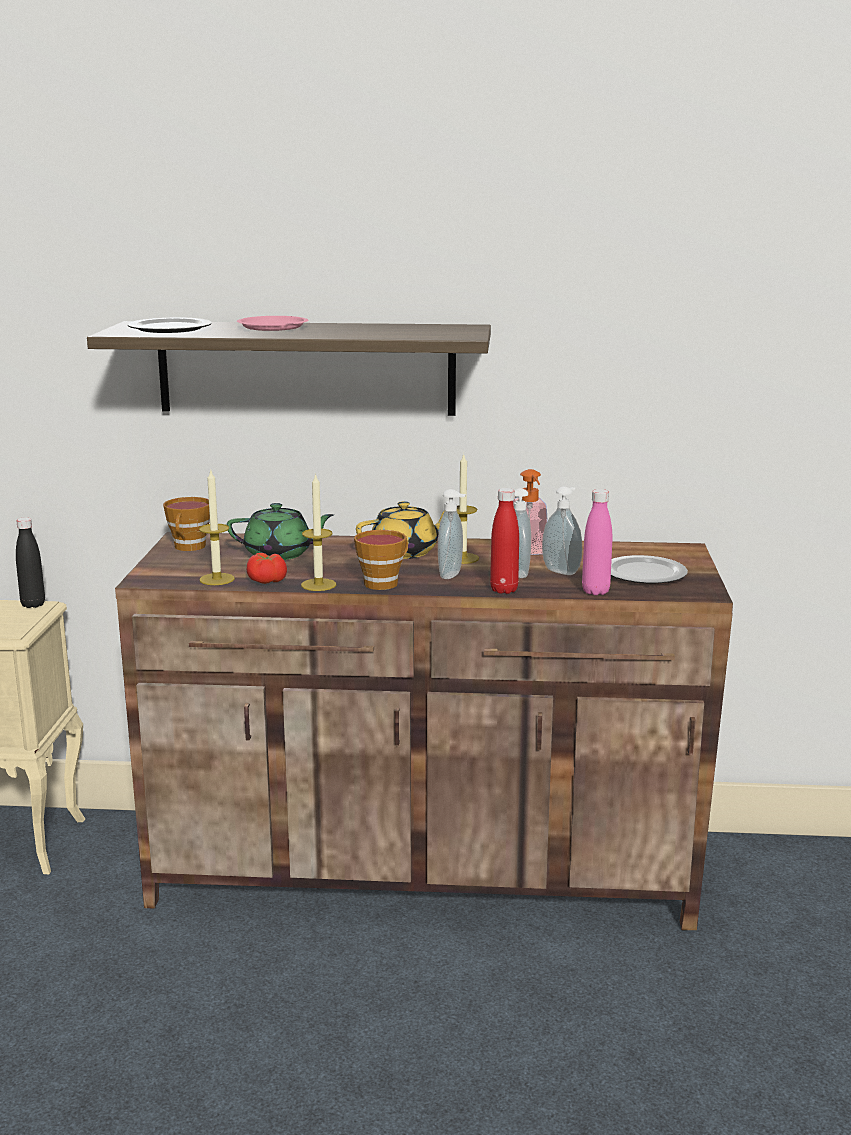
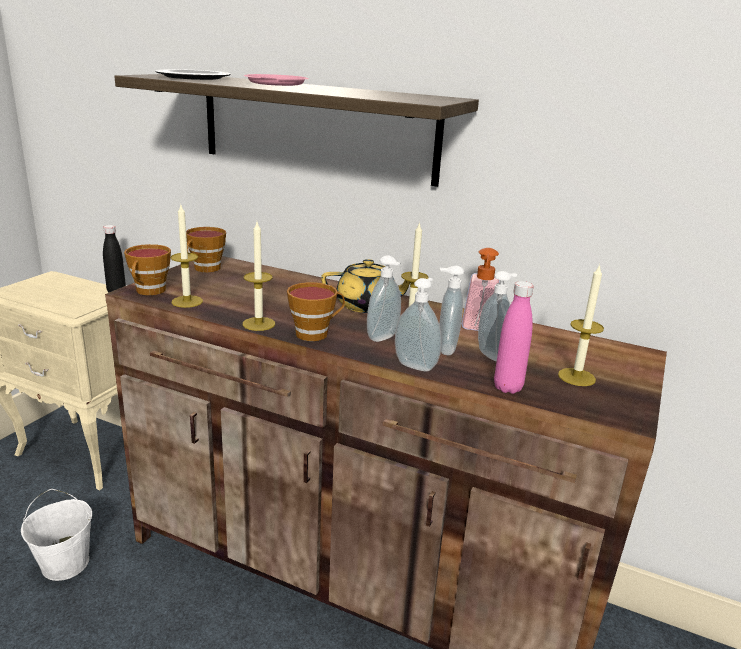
camera: 20 degrees right, 5 degrees up
green teapot [227,503,334,560] -> none
tomato [247,553,287,584] -> none
red bottle [490,488,519,594] -> soap dispenser [395,278,442,371]
plate [611,555,688,584] -> candle [558,264,604,386]
none -> white bucket [21,489,92,581]
none -> cup [124,244,171,295]

